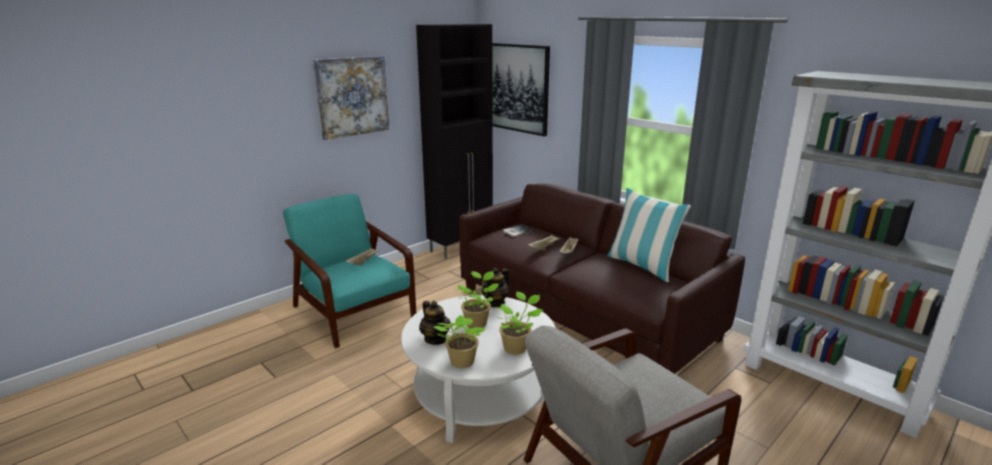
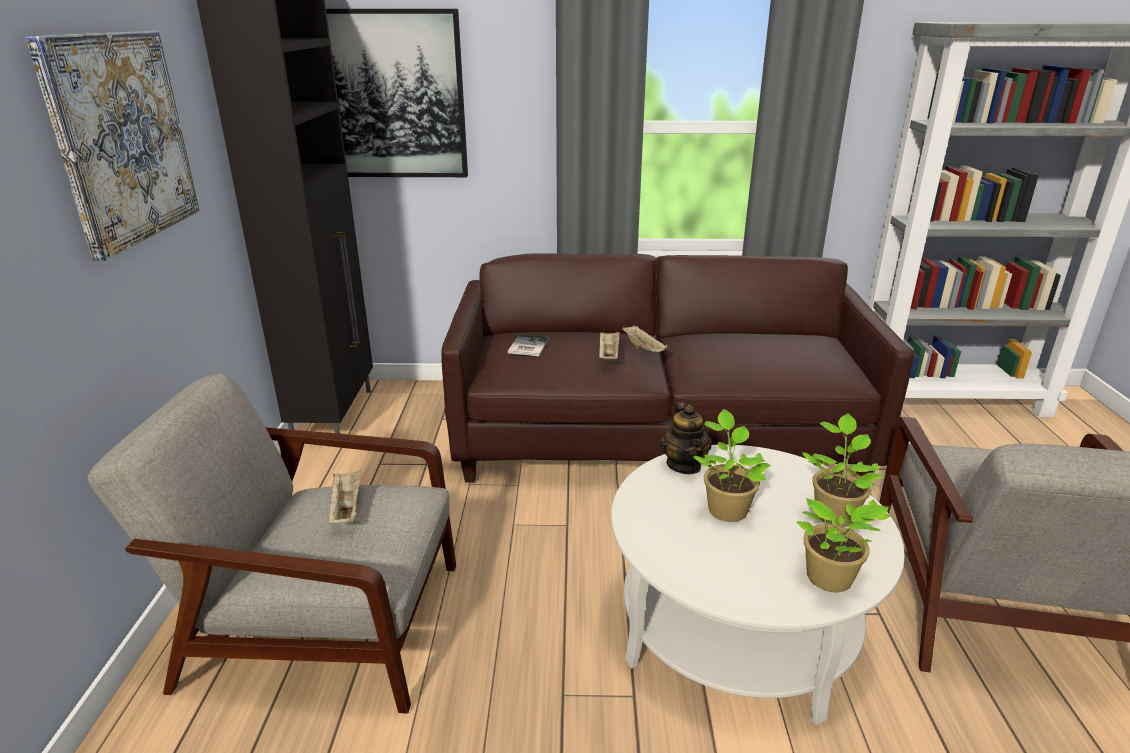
camera: 45 degrees left, 5 degrees up
turquoise armchair [283,194,416,348] -> grey armchair [88,373,456,714]
teapot [419,301,450,345] -> none
pillow [607,188,691,282] -> none

